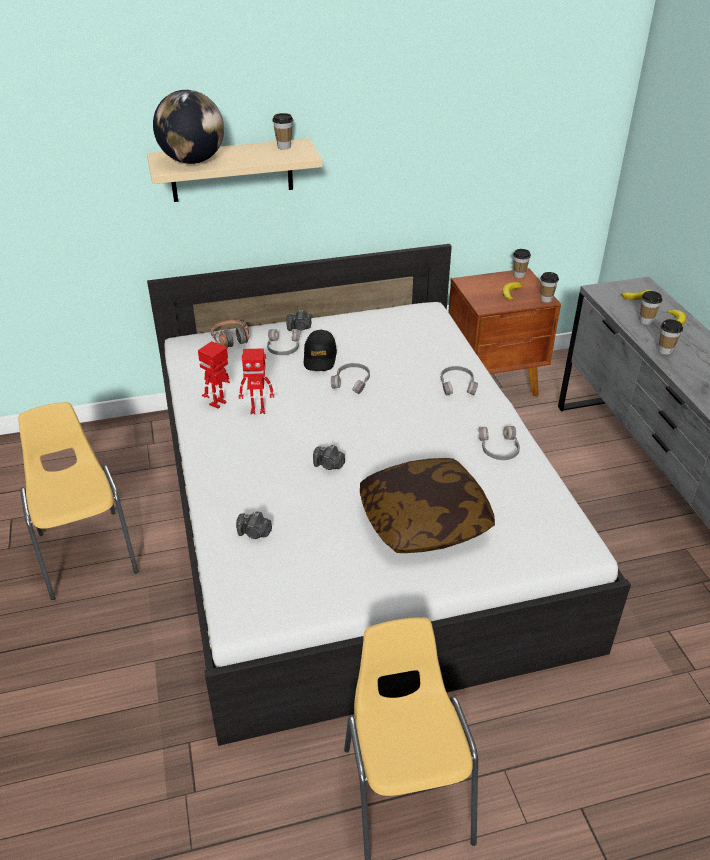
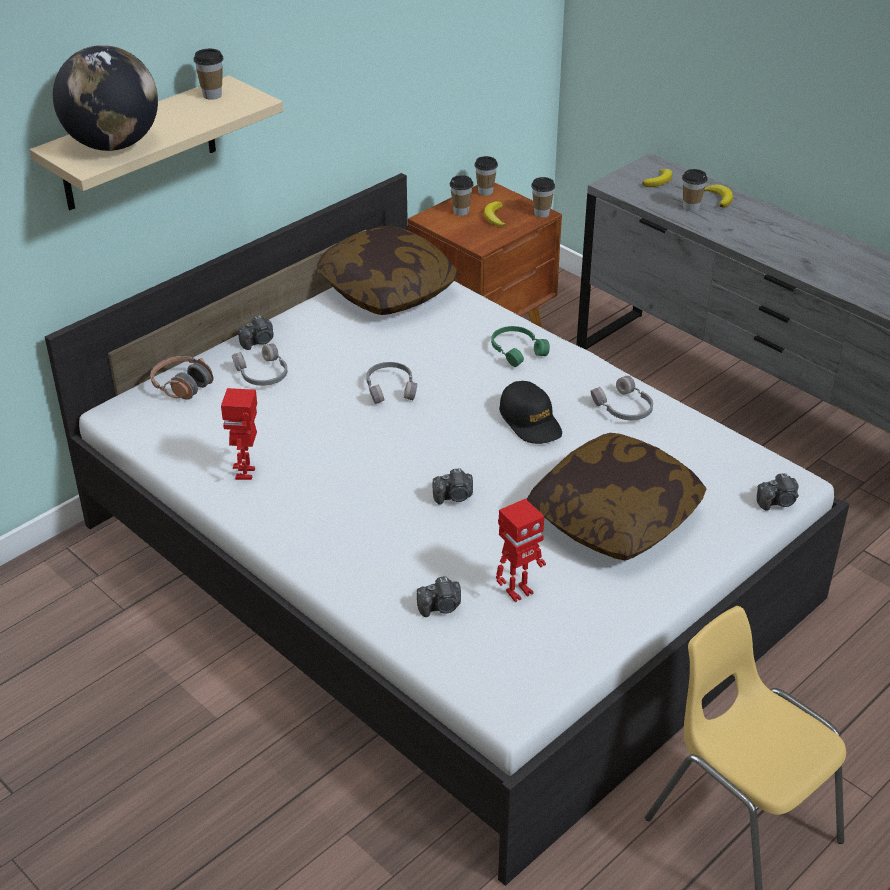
camera: 30 degrees left, 0 degrees up
yellow chair [18,402,138,600] -> none
toy robot [239,348,274,414] -> toy robot moved to [496,498,546,602]
black cap [304,330,337,371] -> black cap moved to [499,381,562,444]
grey headphones [441,366,478,396] -> green headphones [491,326,550,367]
cup [659,319,683,355] -> cup moved to [450,175,474,216]
none -> pillow [317,226,459,315]
none -> camera [757,473,799,511]

